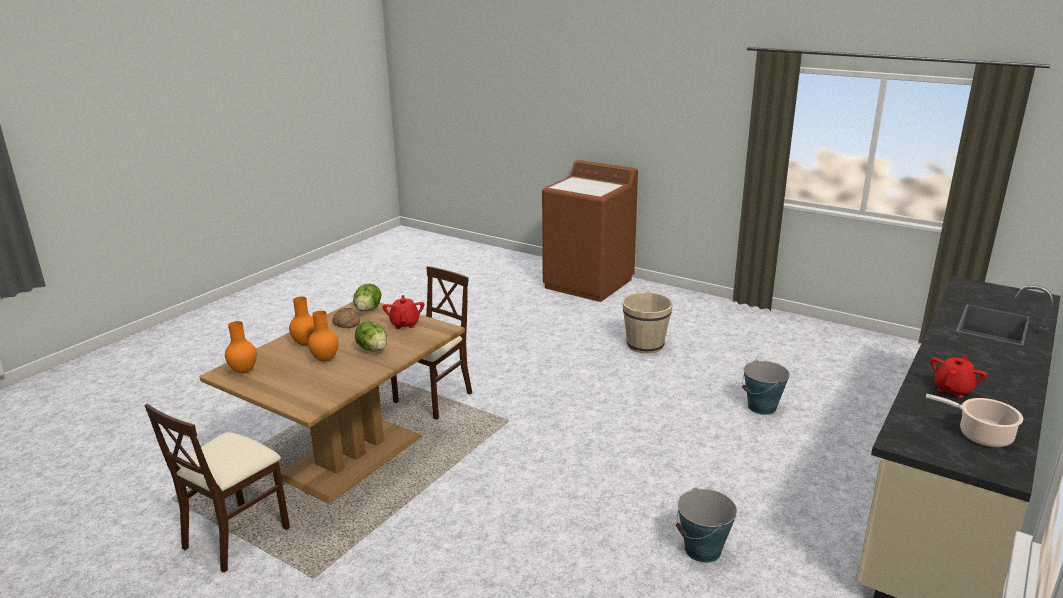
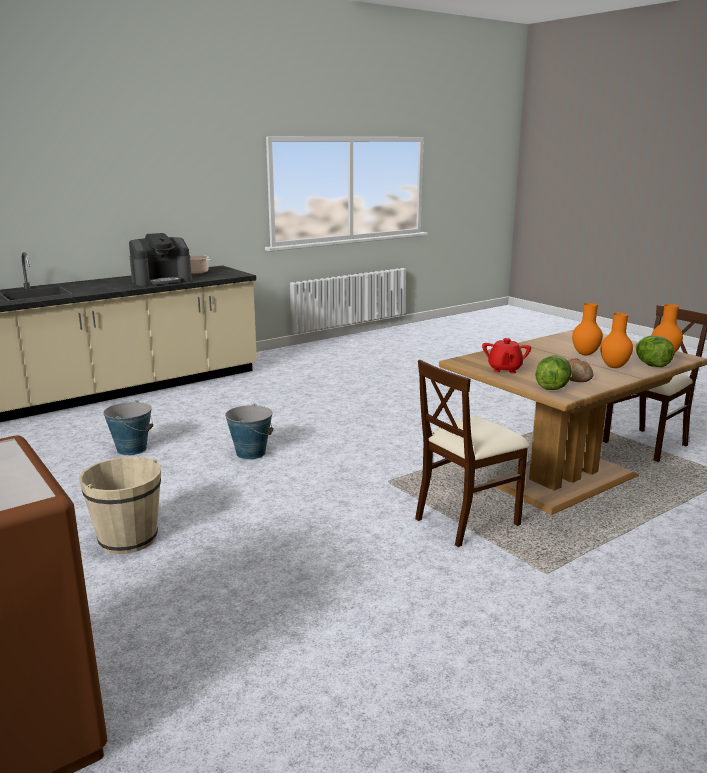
camera: 160 degrees left, 5 degrees down
lettuce [355,321,387,352] -> lettuce moved to [635,335,674,367]
bucket [676,487,737,563] -> bucket moved to [225,403,274,460]
red teapot [931,355,987,398] -> coffee machine [129,233,192,286]

